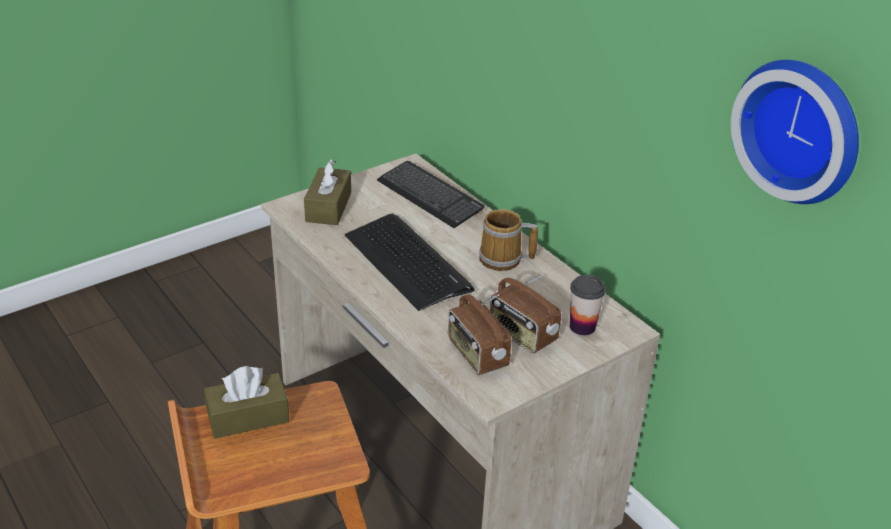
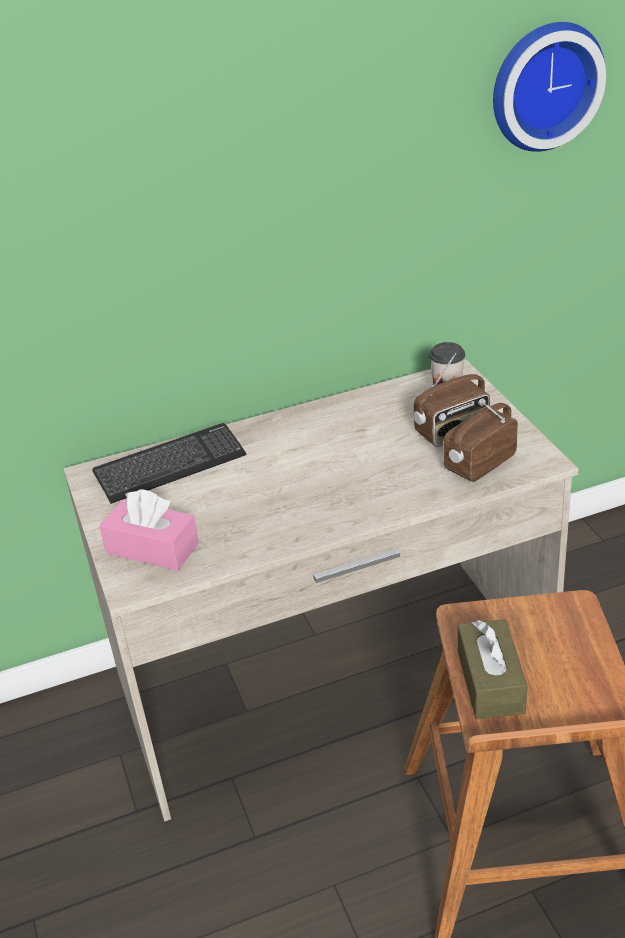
camera: 70 degrees left, 0 degrees up
brown tissue box [304,160,351,225] -> pink tissue box [99,489,199,571]
keyboard [345,214,475,311] -> none
radio [448,294,511,375] -> radio turned 150 degrees clockwise [443,401,518,482]
mug [479,209,538,271] -> none

